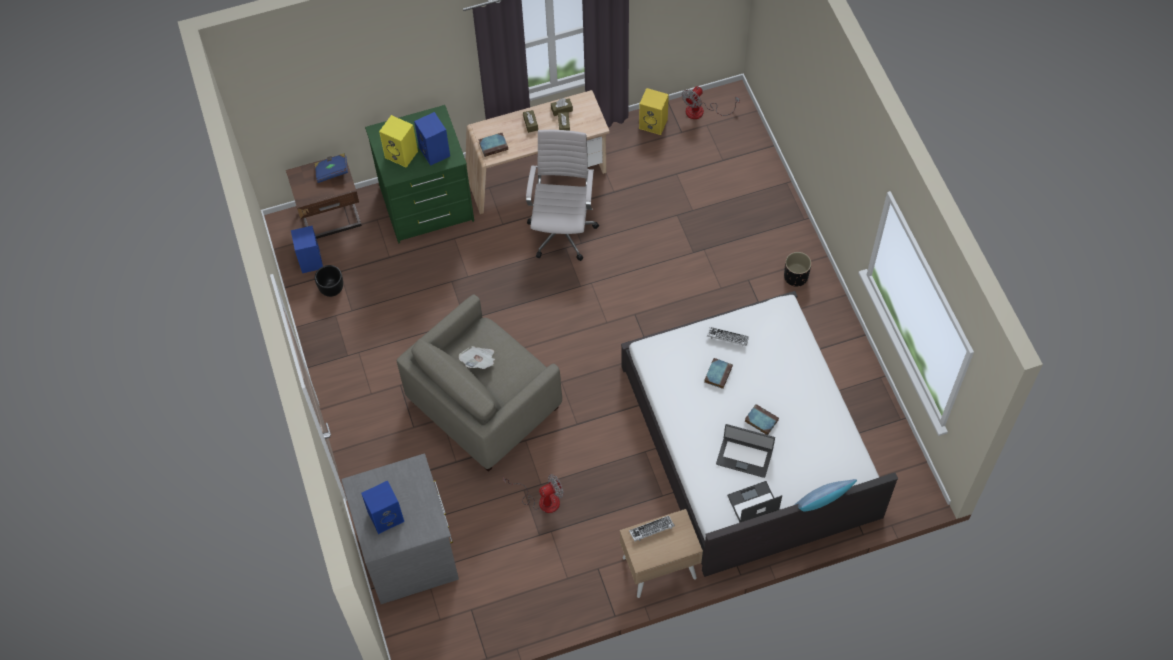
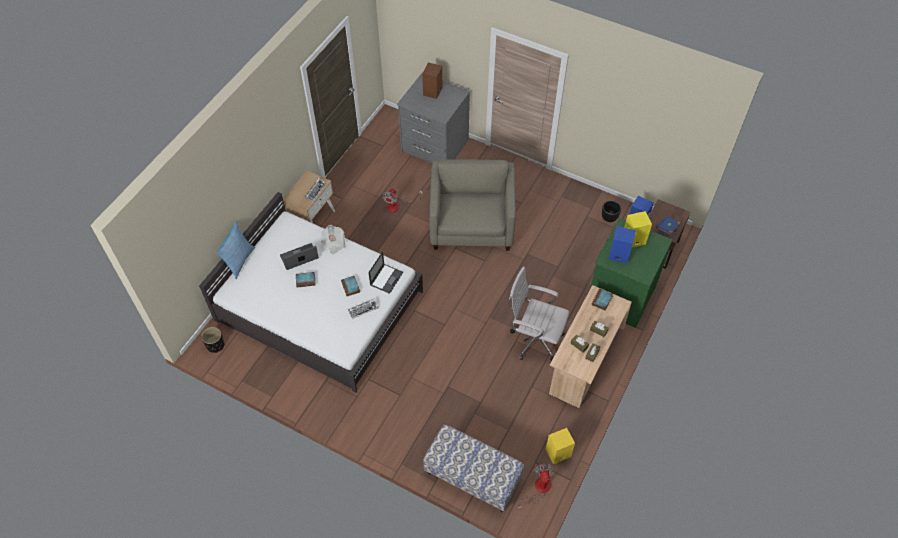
camera: 135 degrees right, 5 degrees down
blue speaker [361,480,404,534] -> brown speaker [422,62,442,99]
newspaper [459,346,495,369] -> newspaper moved to [321,225,345,254]
white office chair [526,130,599,261] -> white office chair turned 150 degrees clockwise [509,267,569,361]
laptop [727,481,782,522] -> laptop moved to [368,251,403,294]
black planter [784,252,812,287] -> black planter moved to [201,327,225,353]
none -> bench [423,424,524,512]

